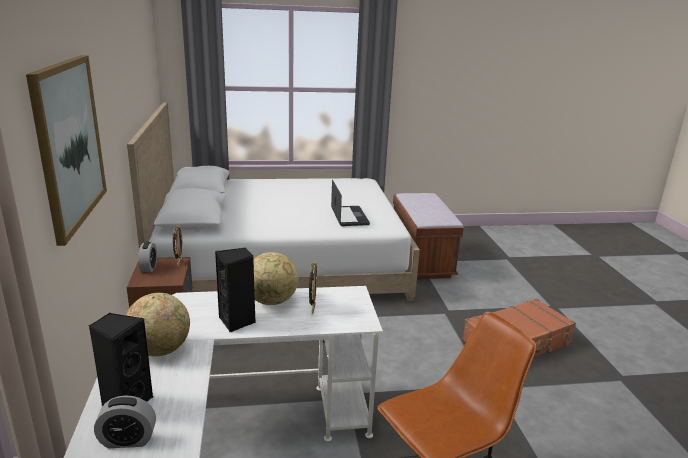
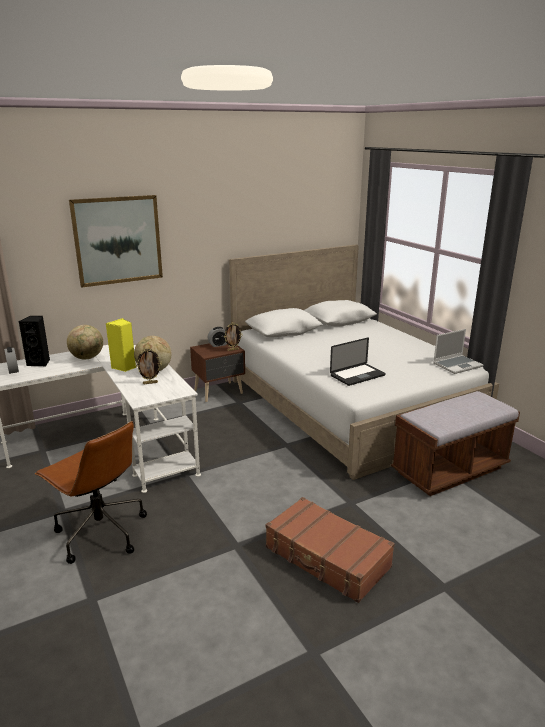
camera: 70 degrees right, 0 degrees up
black speaker [215,248,256,332] -> yellow speaker [106,318,136,372]
none -> laptop [433,329,484,374]

